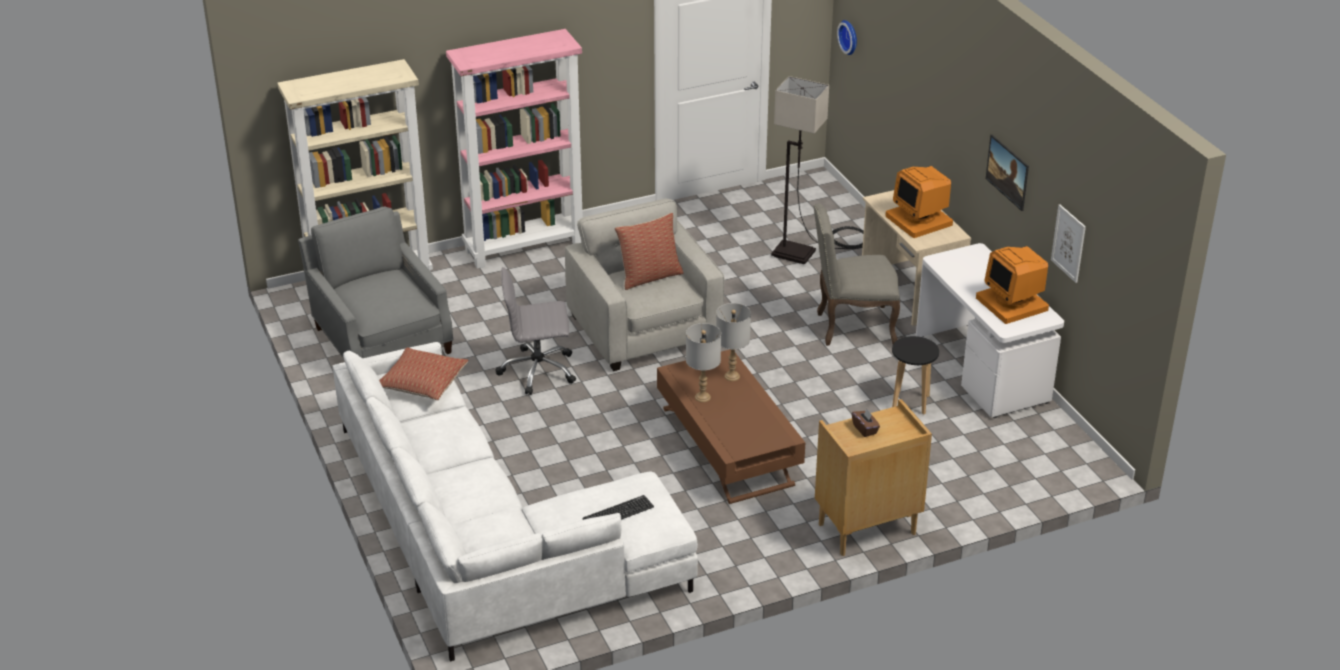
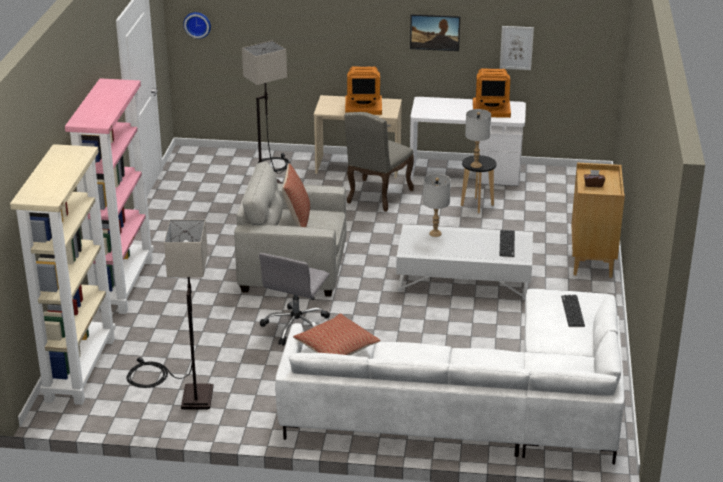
camera: 60 degrees left, 5 degrees down
grey armchair [298,207,454,358] -> floor lamp [126,219,214,409]
brown coffee table [657,350,805,504] -> white coffee table [396,224,533,299]
grey table lamp [686,323,721,402] -> grey table lamp moved to [465,109,491,168]
none -> keyboard [500,230,515,257]

